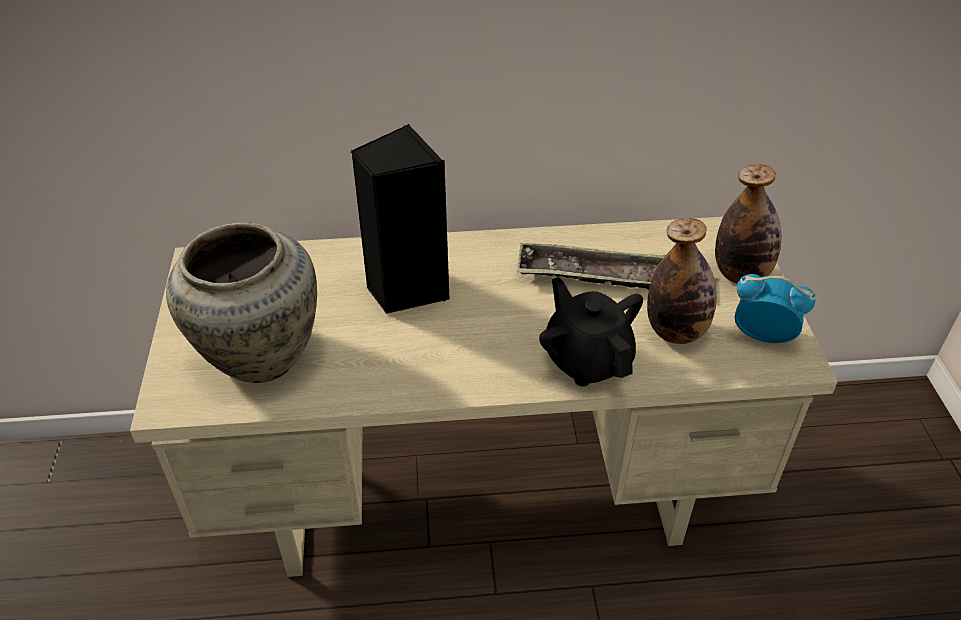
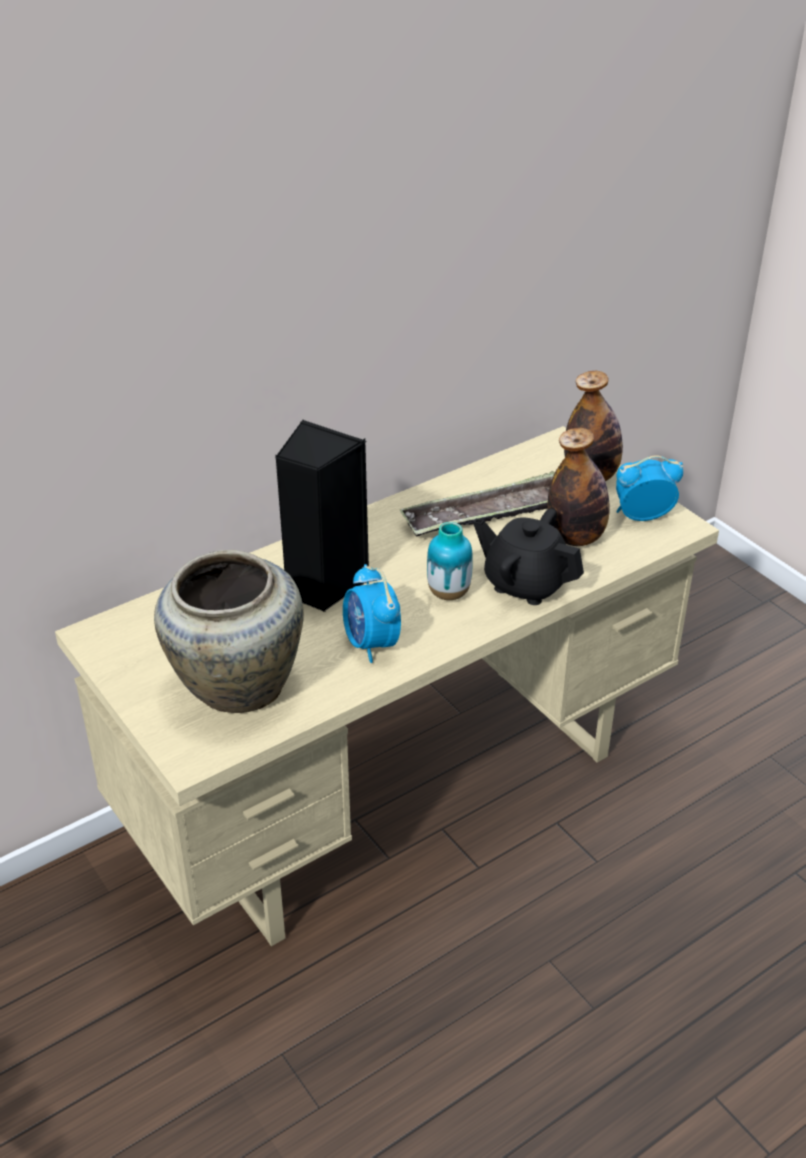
camera: 30 degrees left, 5 degrees down
none -> alarm clock [343,564,401,663]
none -> vase [427,522,473,600]

